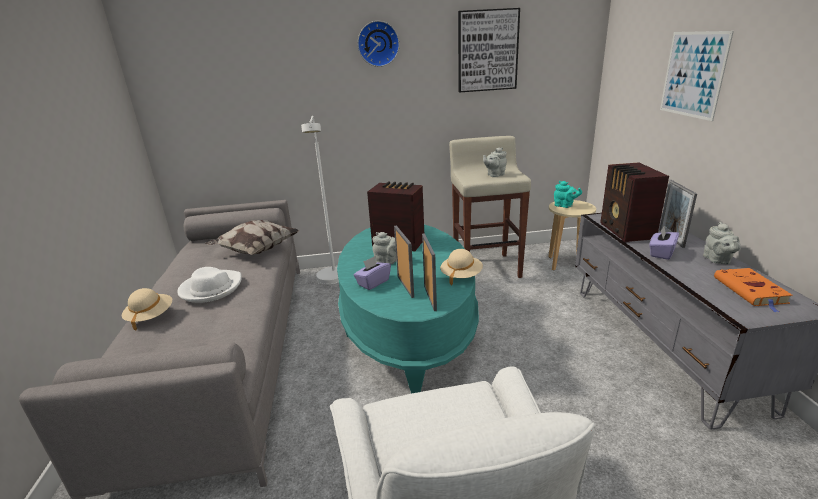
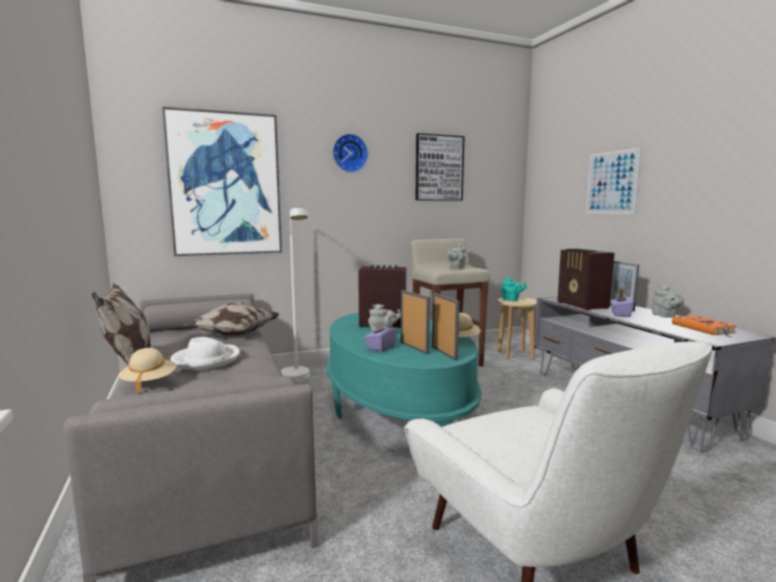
camera: 15 degrees left, 15 degrees down
none -> pillow [92,283,151,366]
none -> picture [162,107,282,256]

